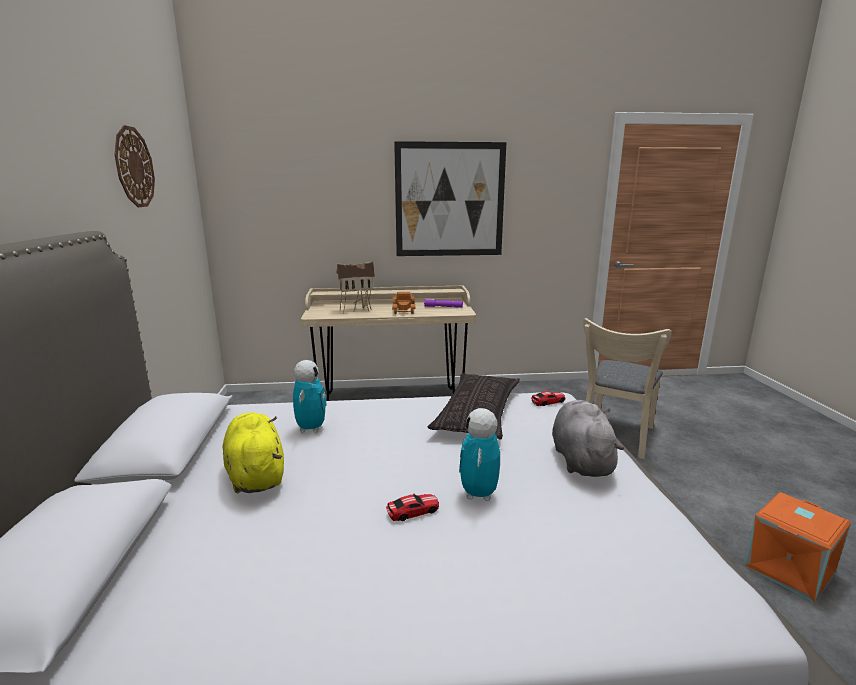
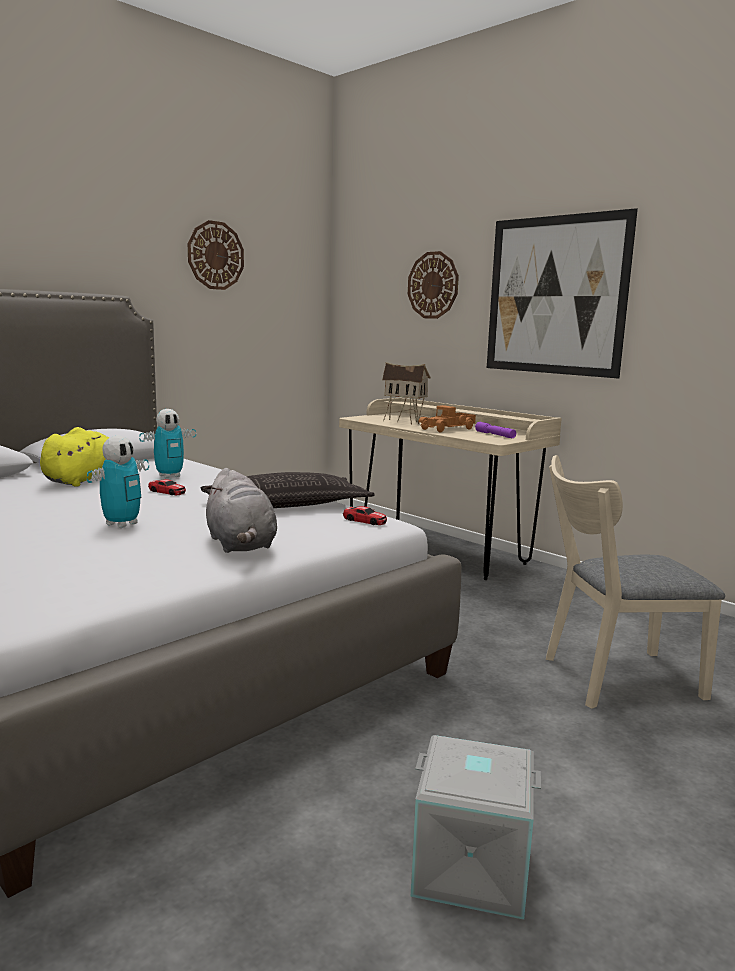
camera: 50 degrees right, 5 degrees down
toy car [386,494,439,521] -> toy car moved to [148,479,186,495]
toy robot [459,408,500,501] -> toy robot turned 150 degrees clockwise [87,435,149,528]
grey plush toy [552,400,624,477] -> grey plush toy turned 105 degrees clockwise [204,468,277,553]
orange storage box [743,492,851,603] -> grey storage box [410,735,541,920]
none -> wall clock [408,251,459,319]

